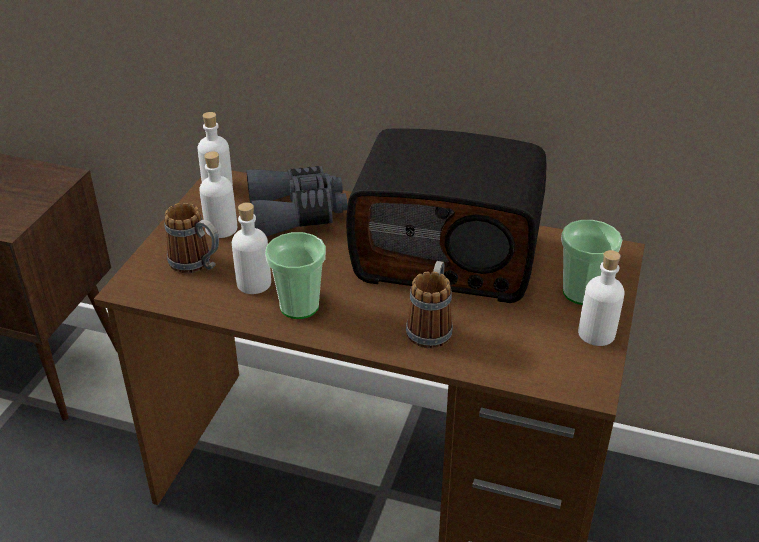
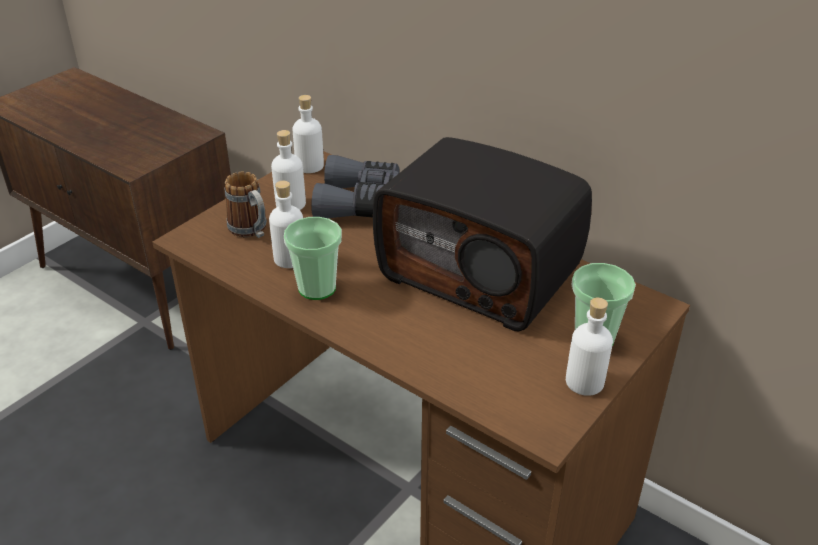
camera: 20 degrees right, 0 degrees up
mug [406,261,453,348] -> none

